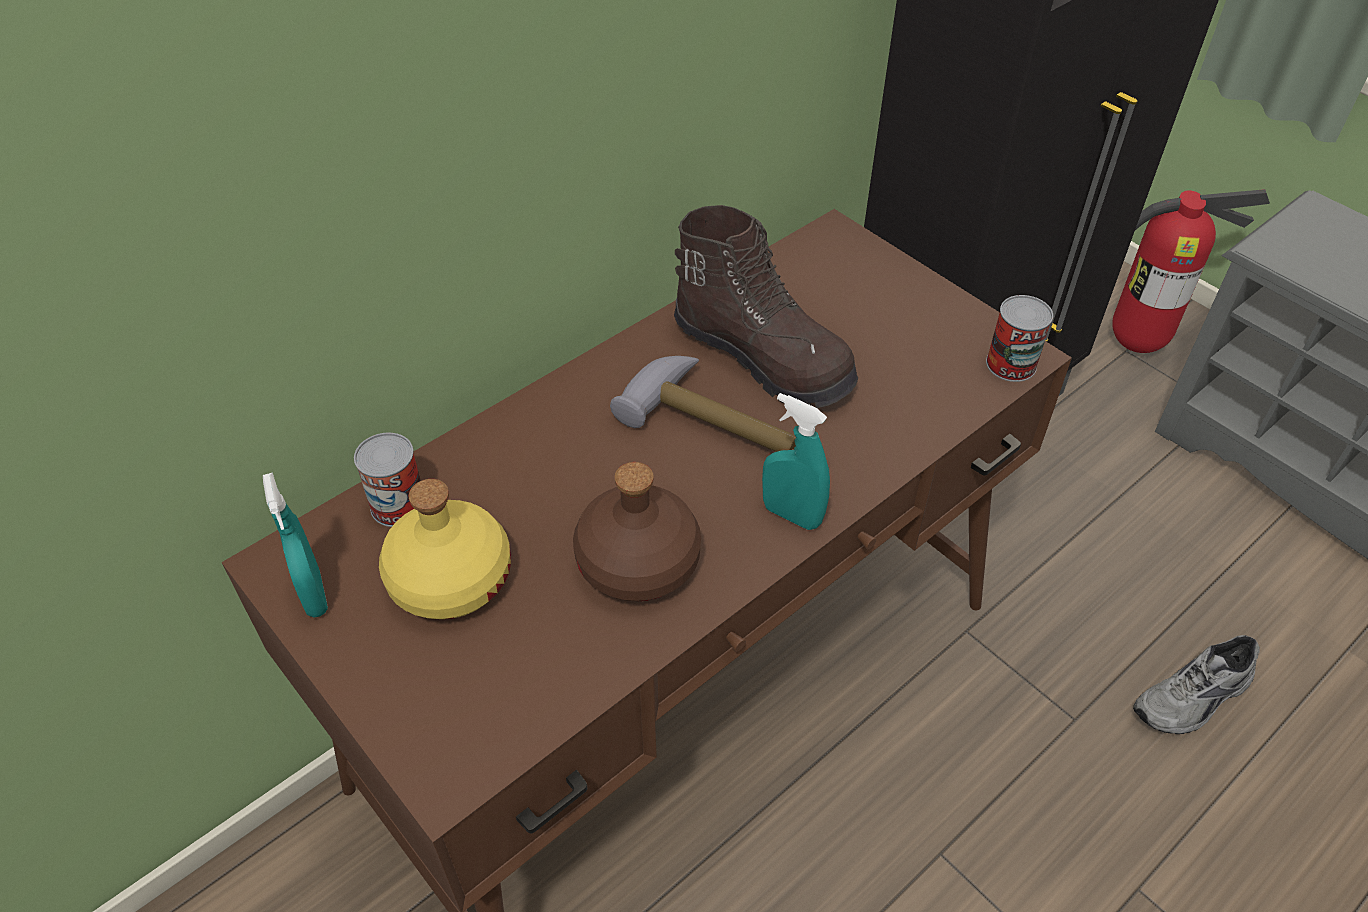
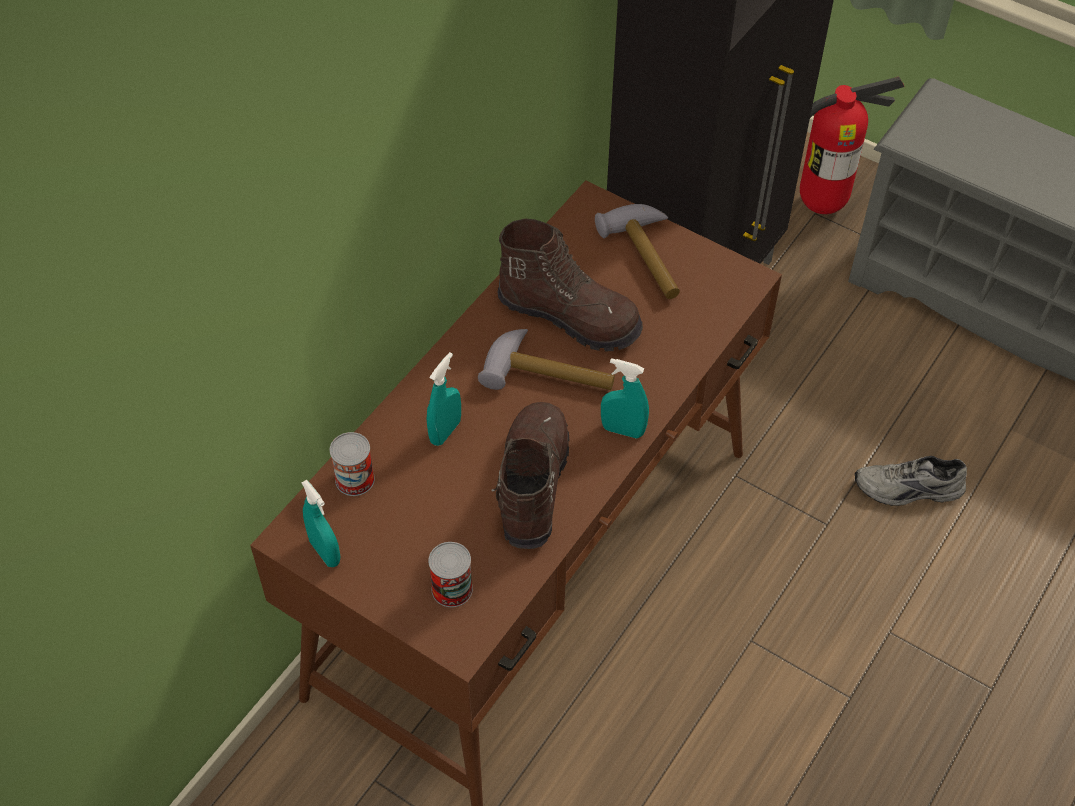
camera: 15 degrees left, 5 degrees up
yellow bottle [379,479,511,619] -> none
brown bottle [573,462,701,602] -> brown boot [491,402,569,549]
can [986,295,1053,382] -> can moved to [428,542,473,607]
grey shoe [1133,635,1260,734] -> grey shoe turned 45 degrees clockwise [854,456,967,506]
none -> turquoise spray bottle [427,352,461,446]
none -> hammer [595,204,680,299]

